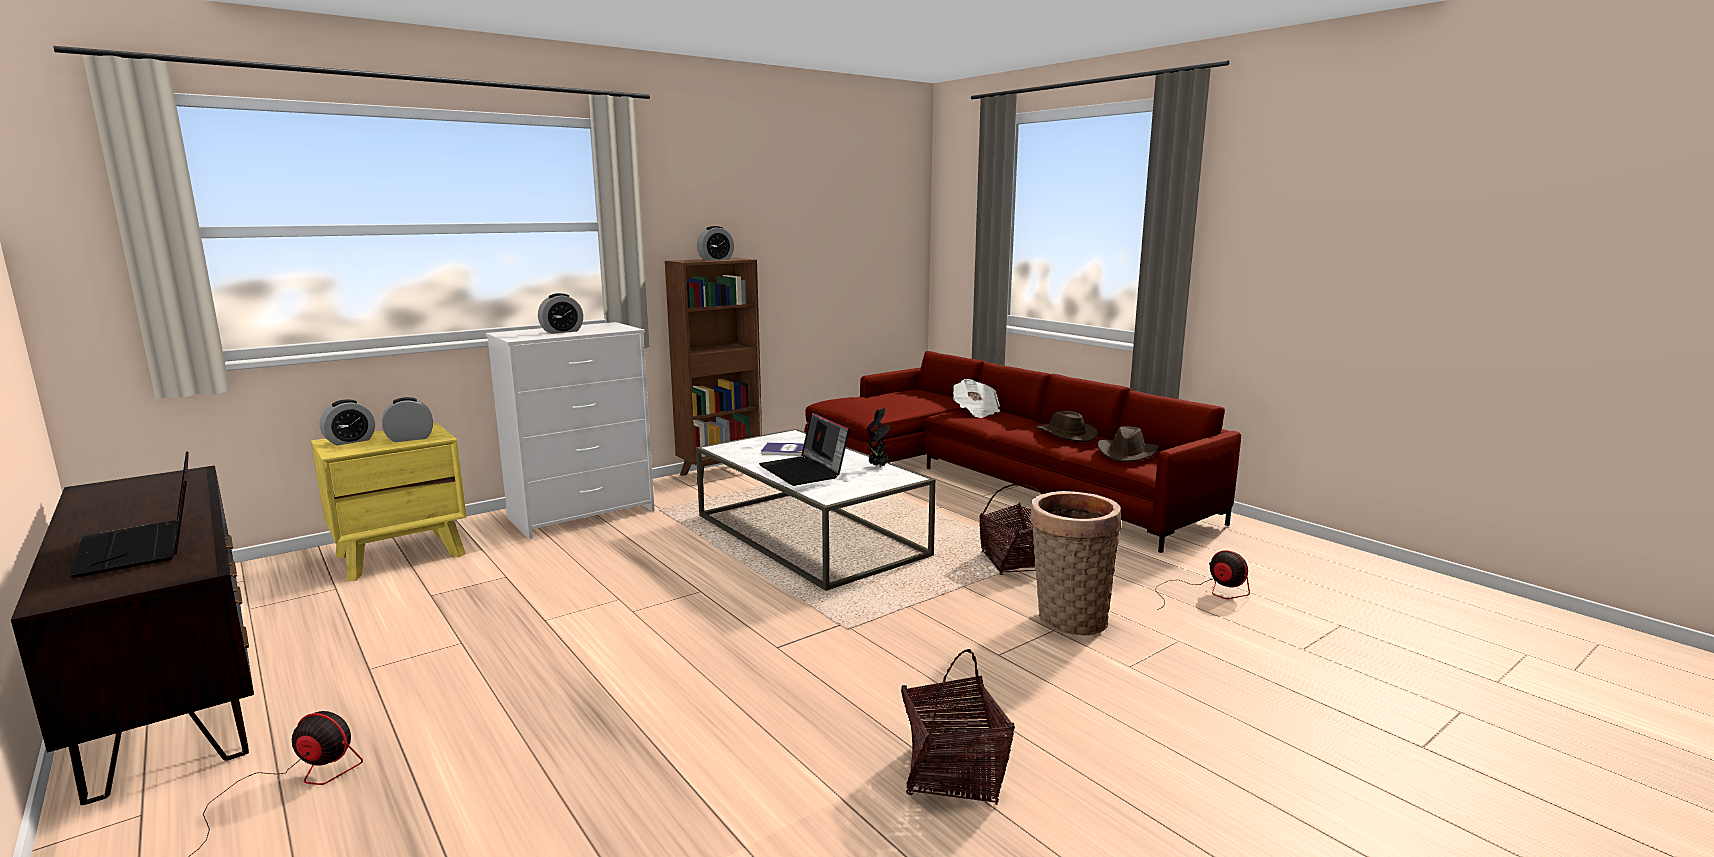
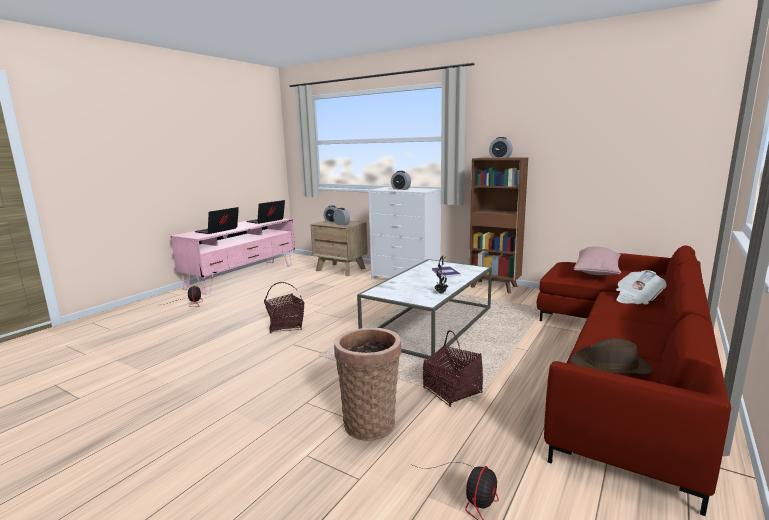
camera: 70 degrees right, 0 degrees up
brown tv stand [11,466,254,805] -> pink tv stand [171,218,295,295]
yellow nightstand [311,423,467,581] -> brown nightstand [310,221,368,276]
laptop [759,411,850,486] -> laptop moved to [246,200,285,224]
basket [901,649,1015,805] -> basket moved to [264,282,305,333]
brown hat [1036,411,1098,442] -> none
none -> pink pillow [574,247,621,275]

